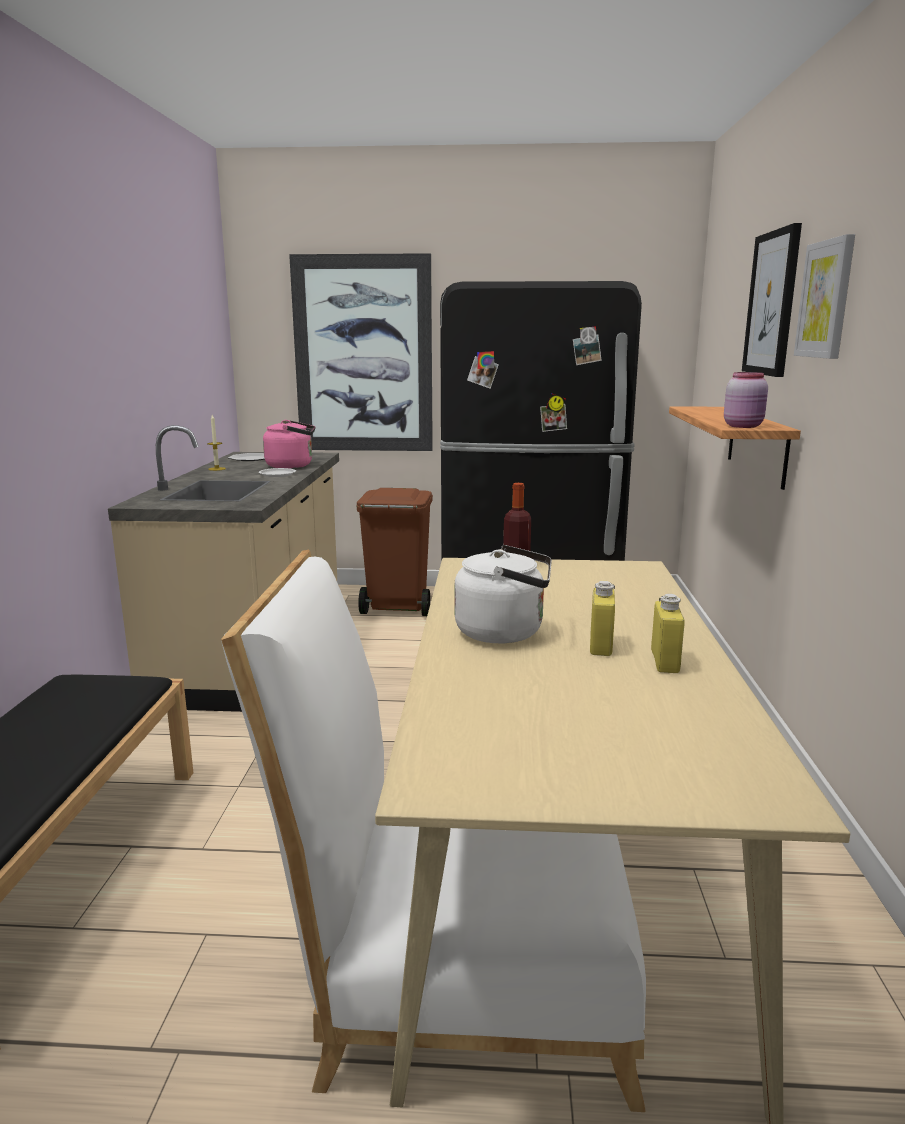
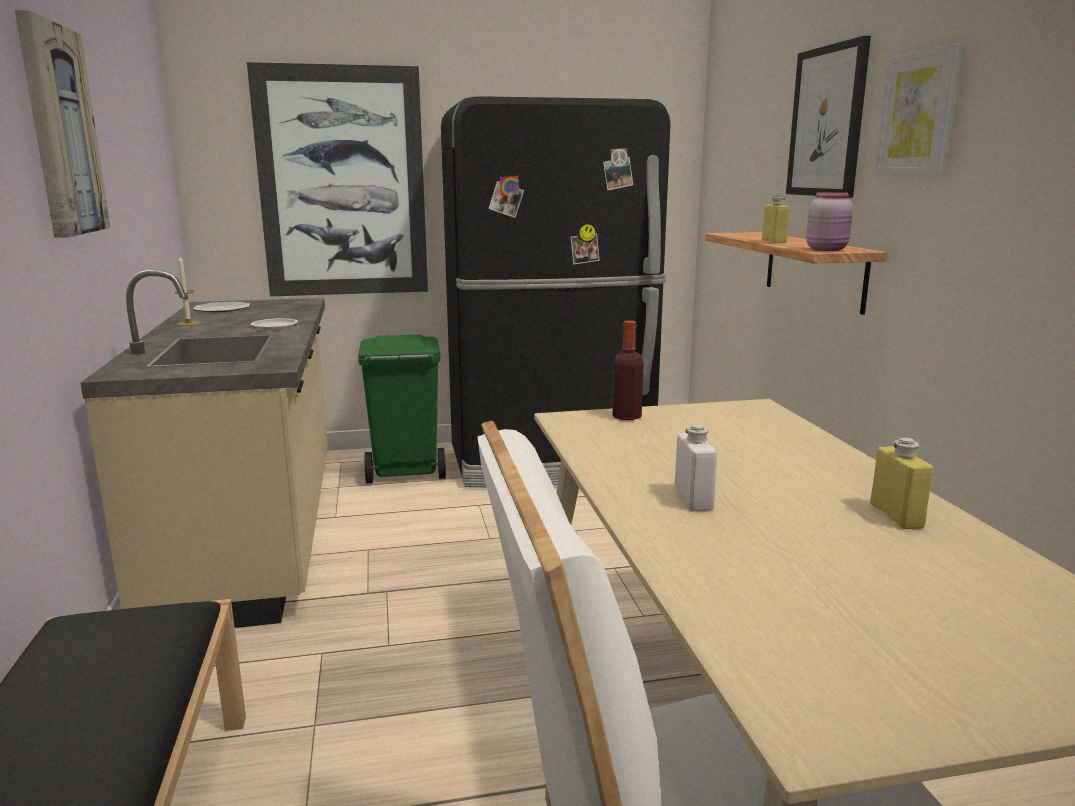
camera: 15 degrees left, 0 degrees up
pink kettle [263,420,315,469] -> none
brown trash can [357,488,433,616] -> green trash can [358,334,446,484]
white kettle [454,545,552,643] -> white bottle [674,424,717,511]
yellow bottle [590,581,615,656] -> yellow bottle moved to [762,195,790,243]
none -> picture [15,10,111,238]

